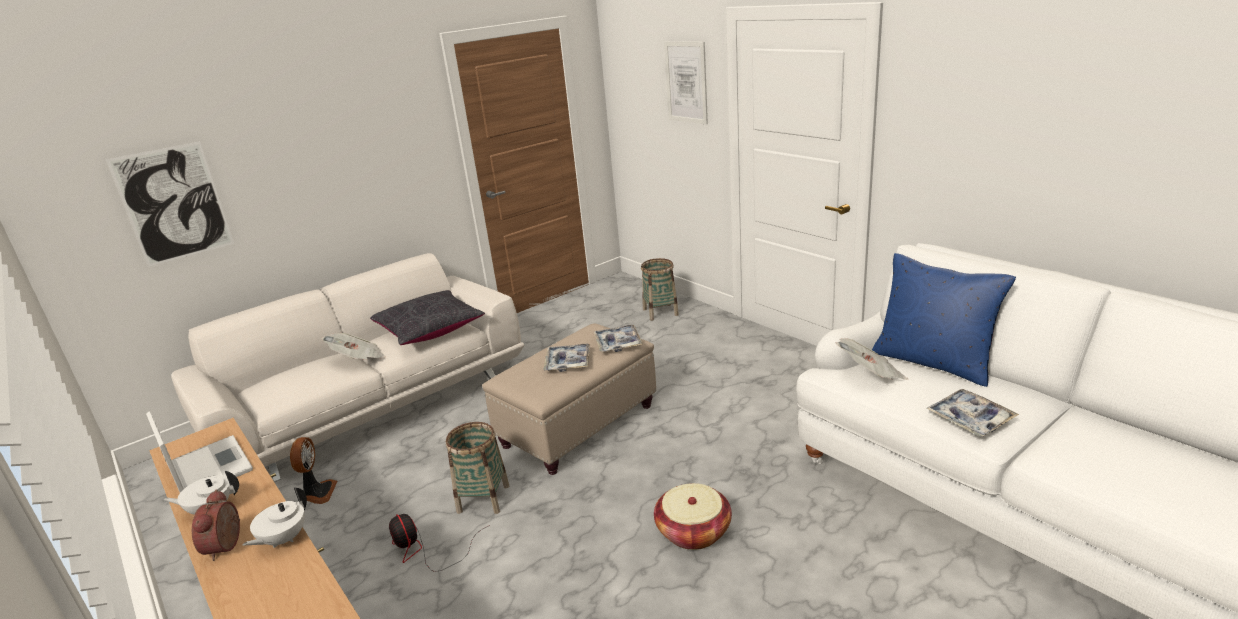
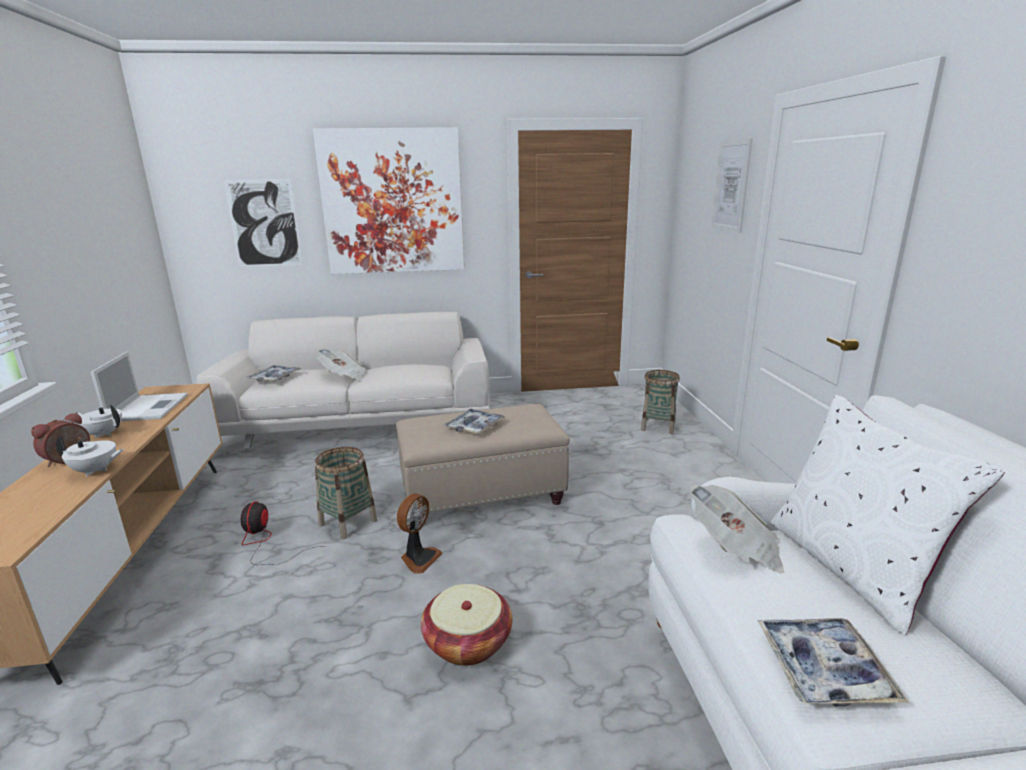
camera: 30 degrees right, 5 degrees down
white teapot [243,487,307,548] -> white teapot turned 150 degrees counterclockwise [56,436,124,477]
fan [290,437,337,504] -> fan moved to [397,494,443,574]
black pillow [370,290,485,345] -> none
tray [594,325,643,352] -> tray moved to [247,365,301,382]
blue pillow [872,253,1016,387] -> white pillow [771,395,1005,636]
none -> picture [313,127,464,274]

